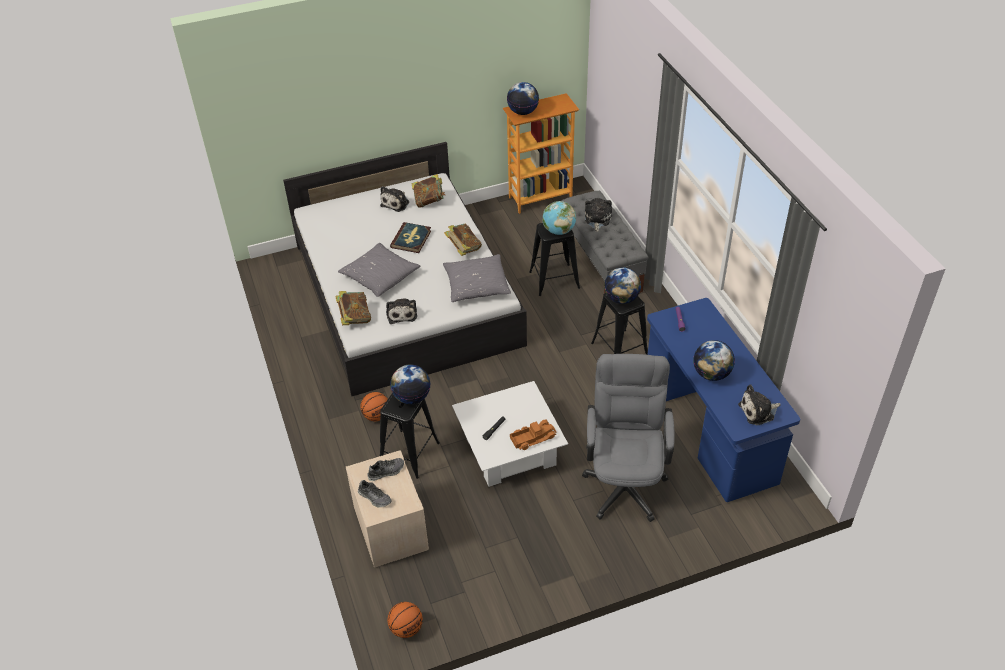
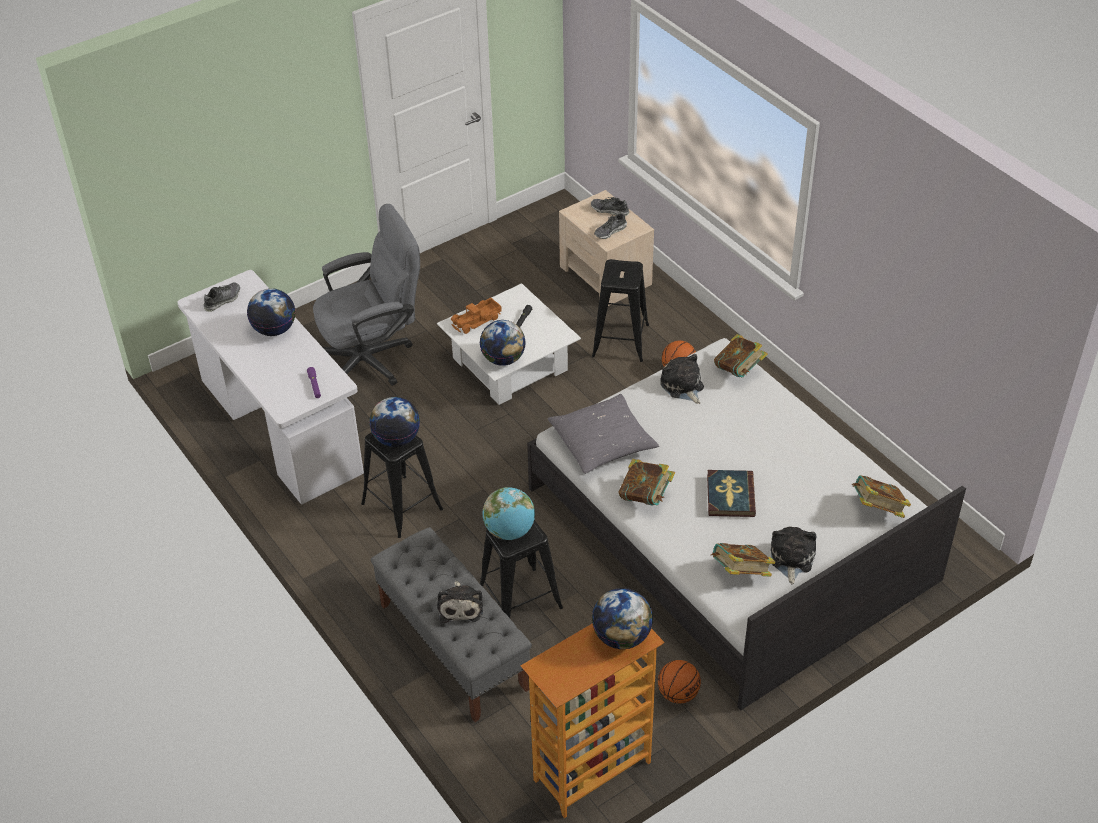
camera: 165 degrees right, 0 degrees up
grey pillow [338,243,420,297] -> none
basketball [387,602,423,638] -> basketball moved to [658,660,701,704]
globe [390,364,430,404] -> globe moved to [480,320,525,366]
grey office chair [582,354,674,522] -> grey office chair turned 105 degrees counterclockwise [313,204,420,386]
blue desk [647,298,800,502] -> white desk [177,270,364,505]
plush toy [738,384,781,425] -> shoe [203,282,240,312]
none -> book [852,475,911,518]

